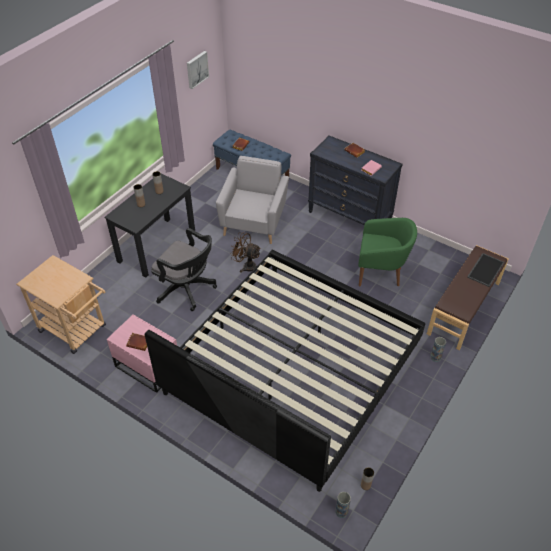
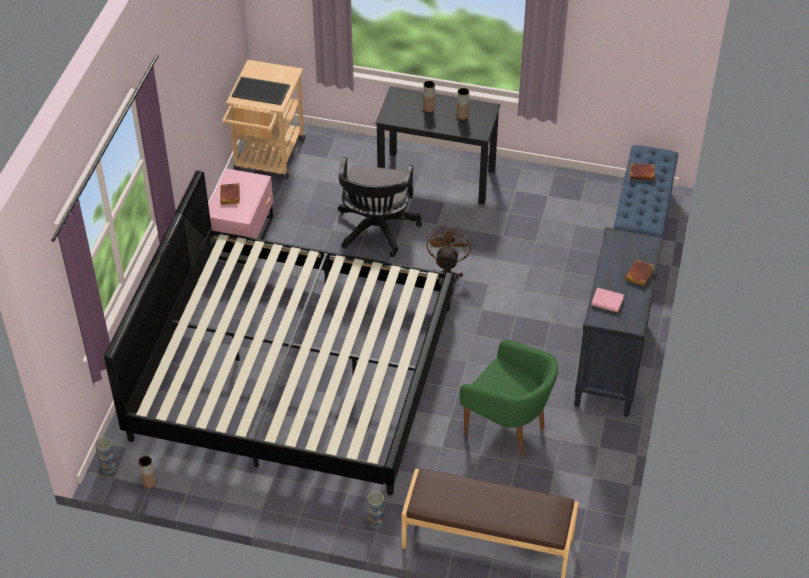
camera: 70 degrees right, 0 degrees up
picture [187,51,209,89] -> none
grey armchair [216,156,289,244] -> none
green armchair [358,218,417,286] -> green armchair turned 45 degrees counterclockwise [460,340,558,455]
tray [467,253,504,287] -> tray moved to [232,77,290,105]

